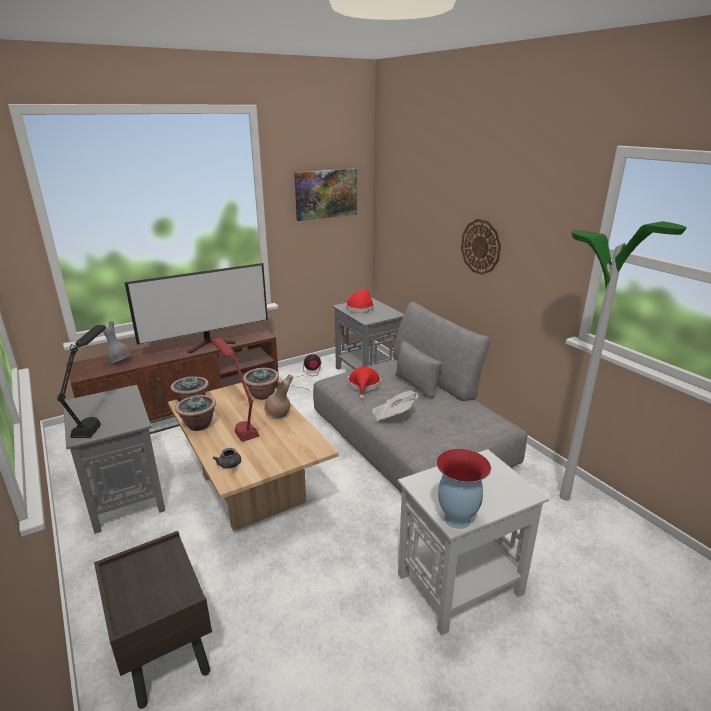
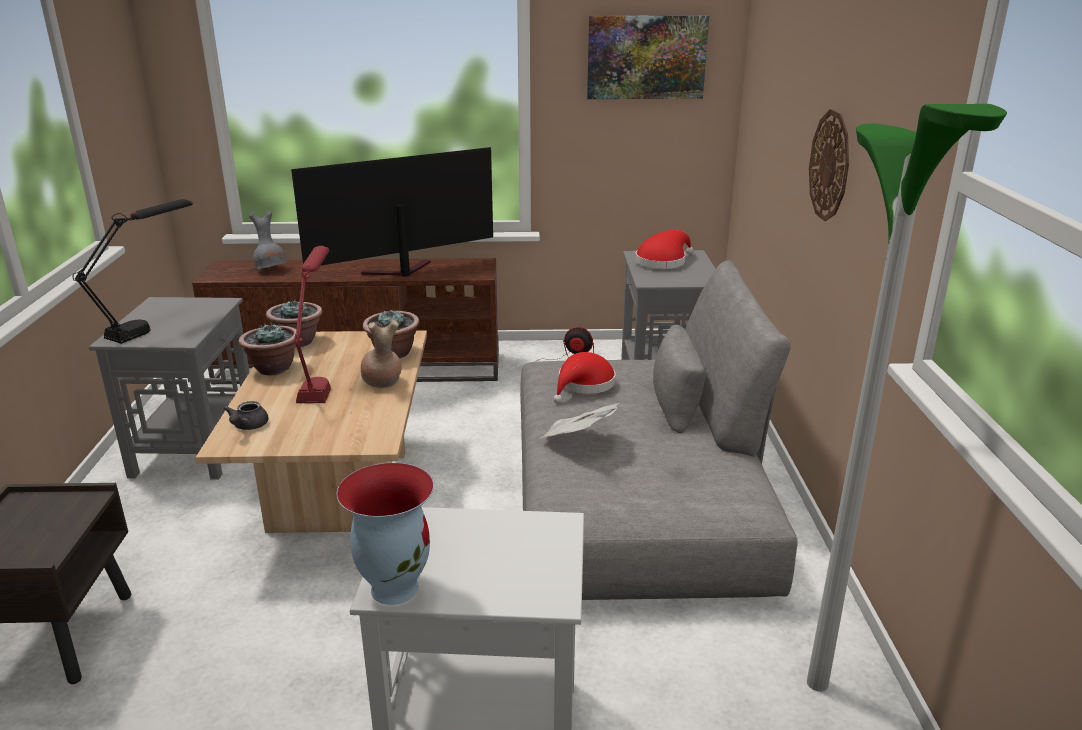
camera: 30 degrees right, 0 degrees up
television [125,263,268,353] -> television turned 150 degrees clockwise [291,147,493,277]

